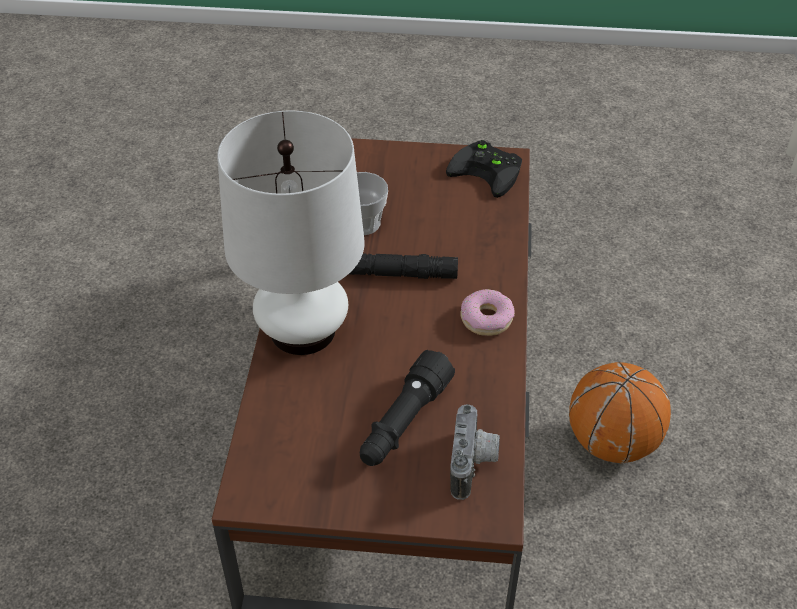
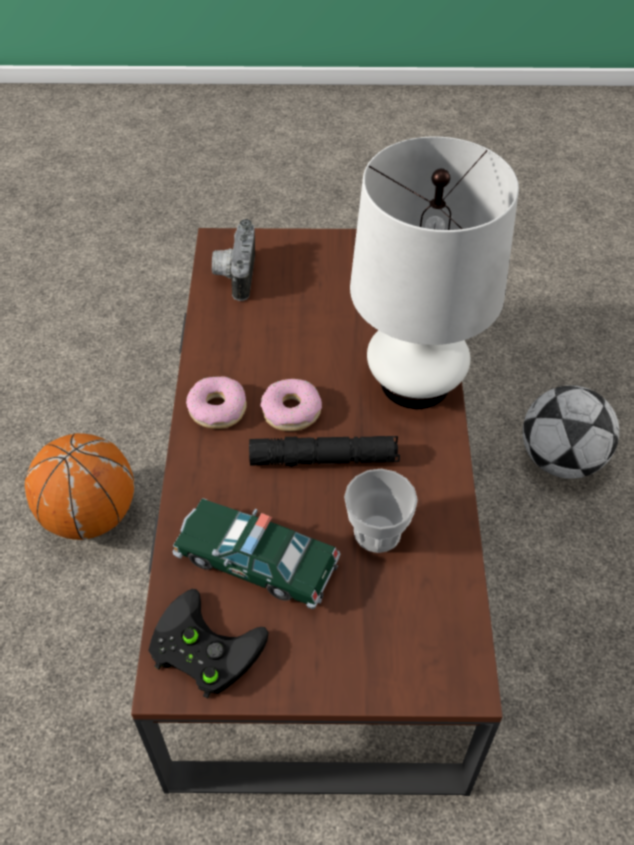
camera: 175 degrees right, 5 degrees up
black flashlight [360,350,455,466] -> none
none -> toy car [172,498,340,609]
none -> donut [261,379,322,431]
none -> football [523,385,619,479]

